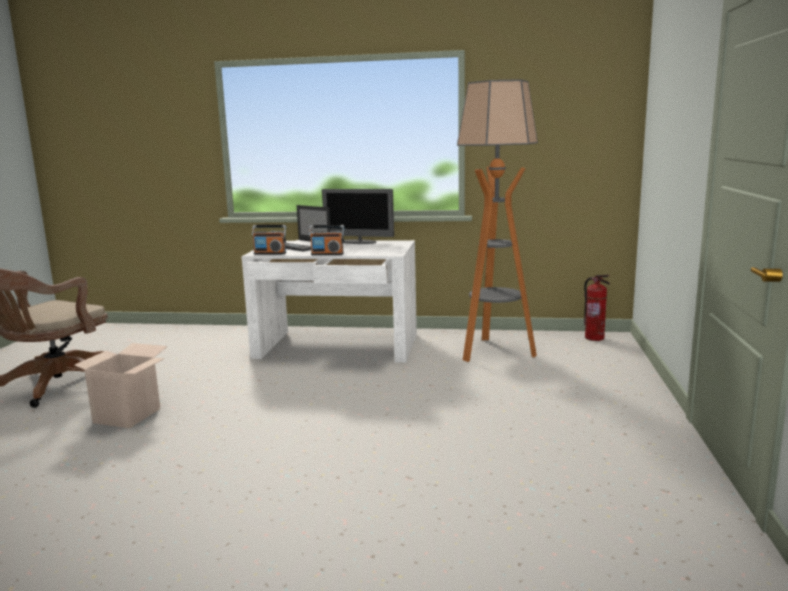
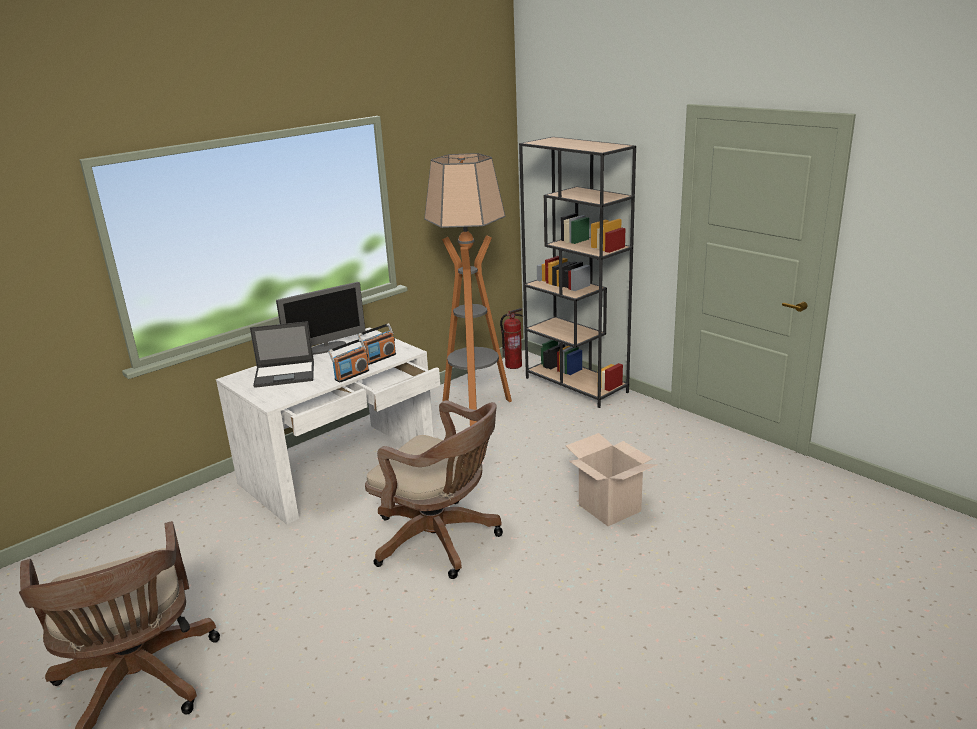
camera: 50 degrees left, 10 degrees up
cardboard box [66,343,168,428] -> cardboard box moved to [566,433,658,526]
radio [252,225,286,255] -> radio moved to [358,323,396,365]
none -> brown office chair [365,400,503,579]
none -> bookcase [519,137,636,408]

